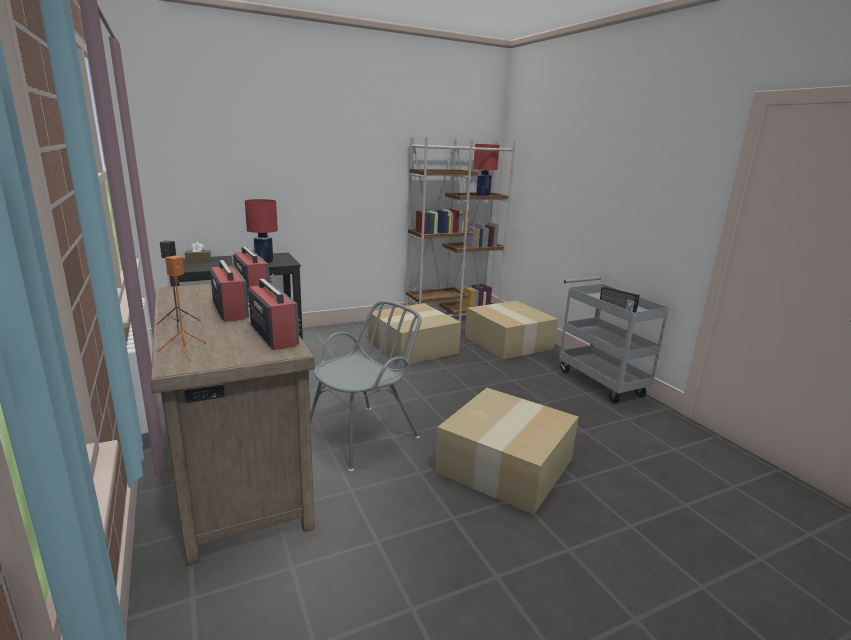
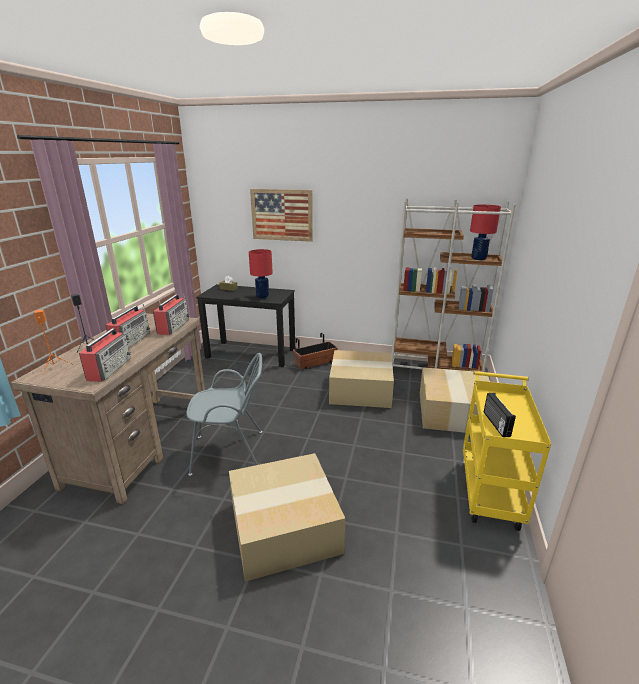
camera: 40 degrees right, 5 degrees up
grey cart [559,277,669,403] -> yellow cart [463,371,551,531]
none -> picture [250,189,313,242]
none -> planter [293,333,338,369]

